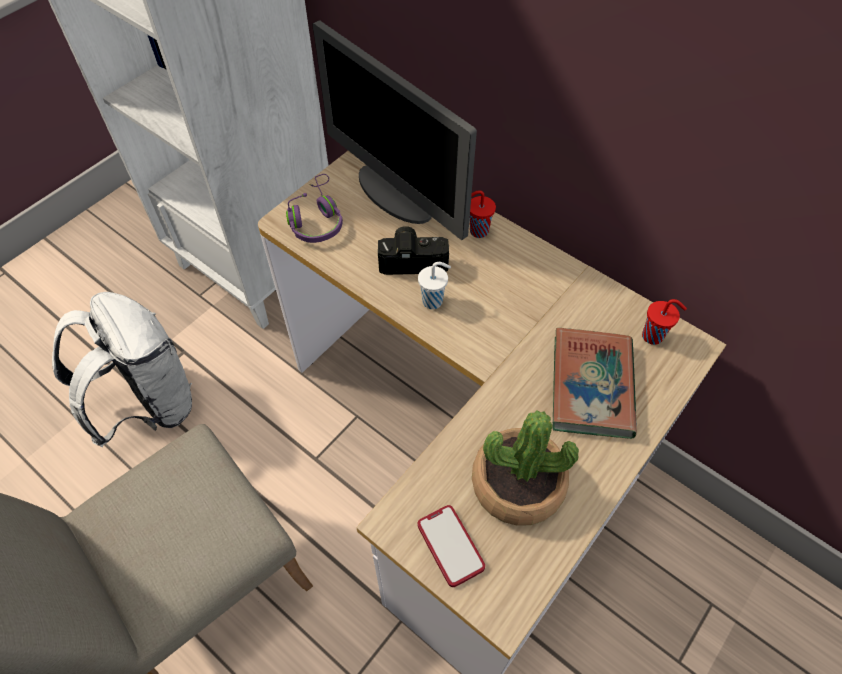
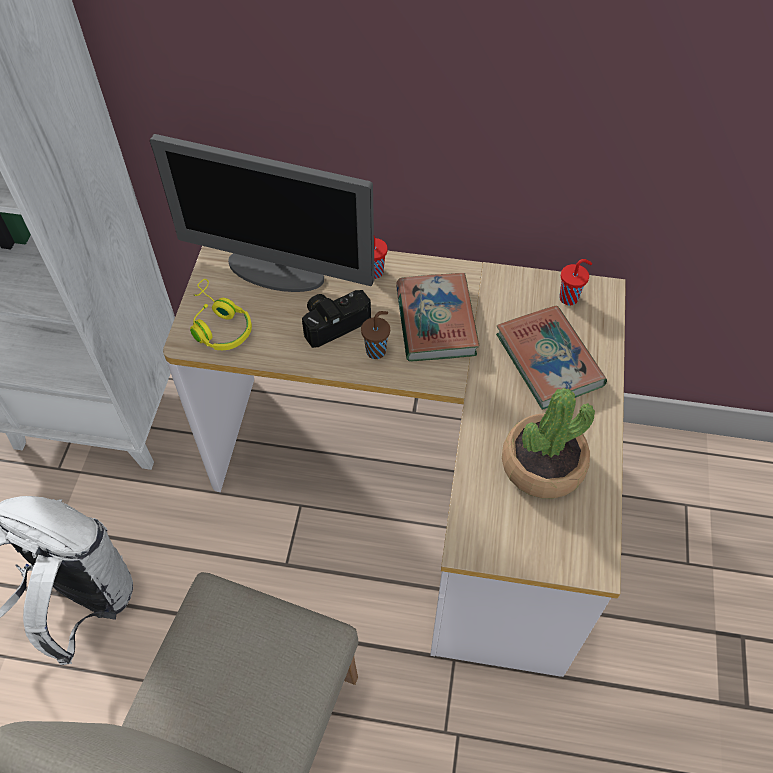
camera: 30 degrees left, 0 degrees up
purple headphones [286,174,343,243] -> yellow headphones [190,279,252,350]
phone [417,505,485,587] -> none
white cup [418,262,451,309] -> brown cup [361,311,390,359]
none -> book [396,273,480,362]

